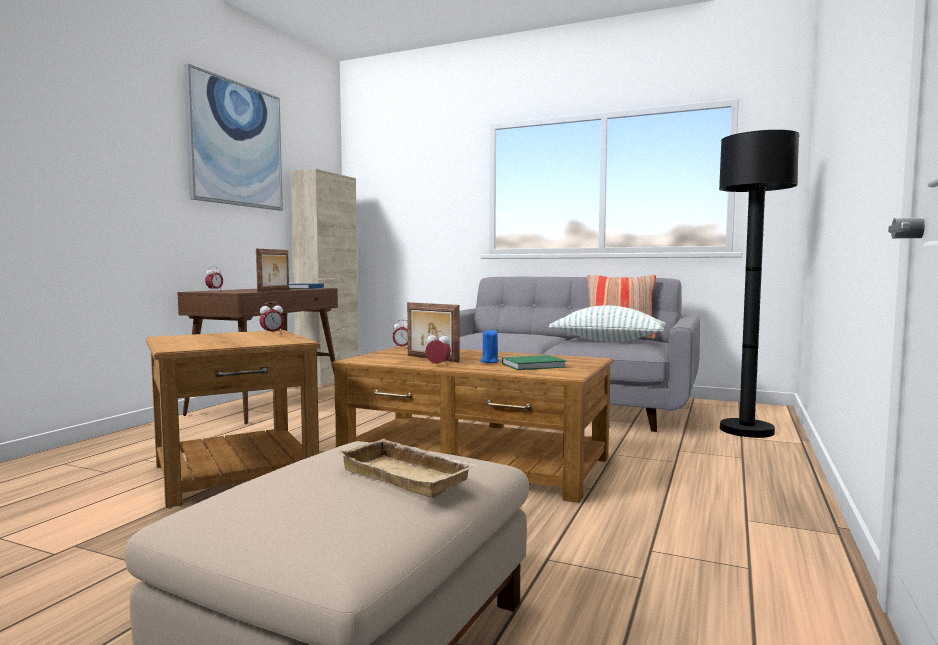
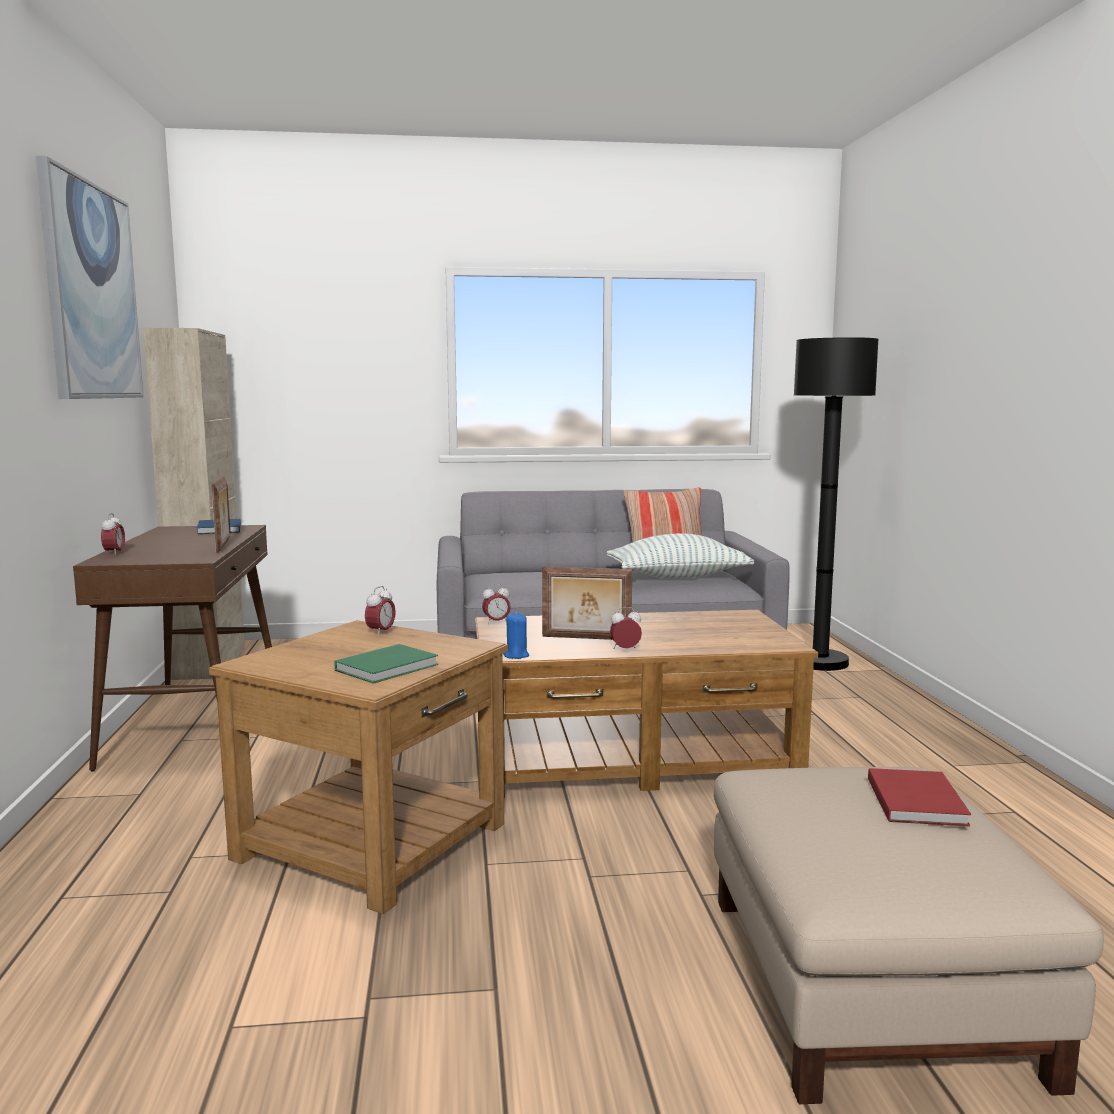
camera: 30 degrees left, 5 degrees up
beige tray [336,439,478,498] -> red book [868,768,971,826]
blue candle [480,329,499,363] -> blue candle moved to [503,612,529,659]
green book [502,355,566,370] -> green book moved to [334,644,438,684]

